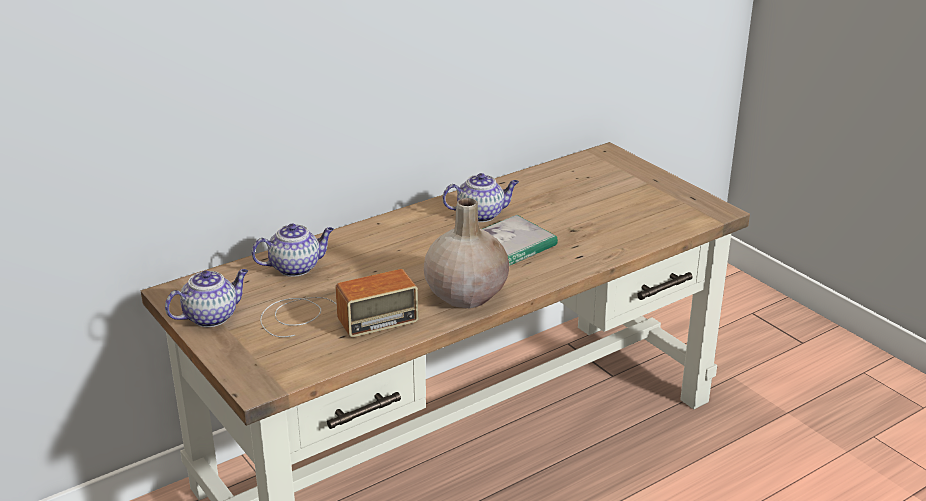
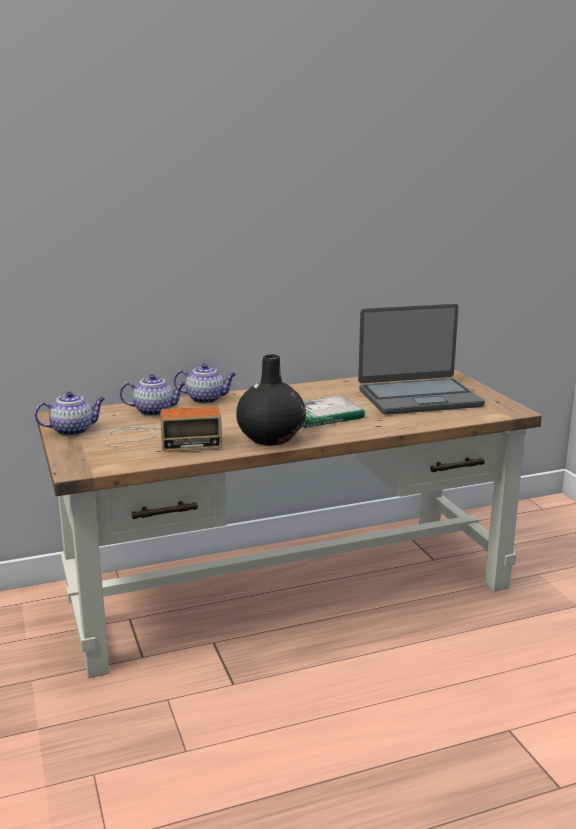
camera: 15 degrees right, 10 degrees down
beige vase [424,198,509,308] -> black vase [236,354,306,446]
teapot [442,173,519,222] -> teapot moved to [174,364,236,404]
none -> laptop [358,304,485,415]

